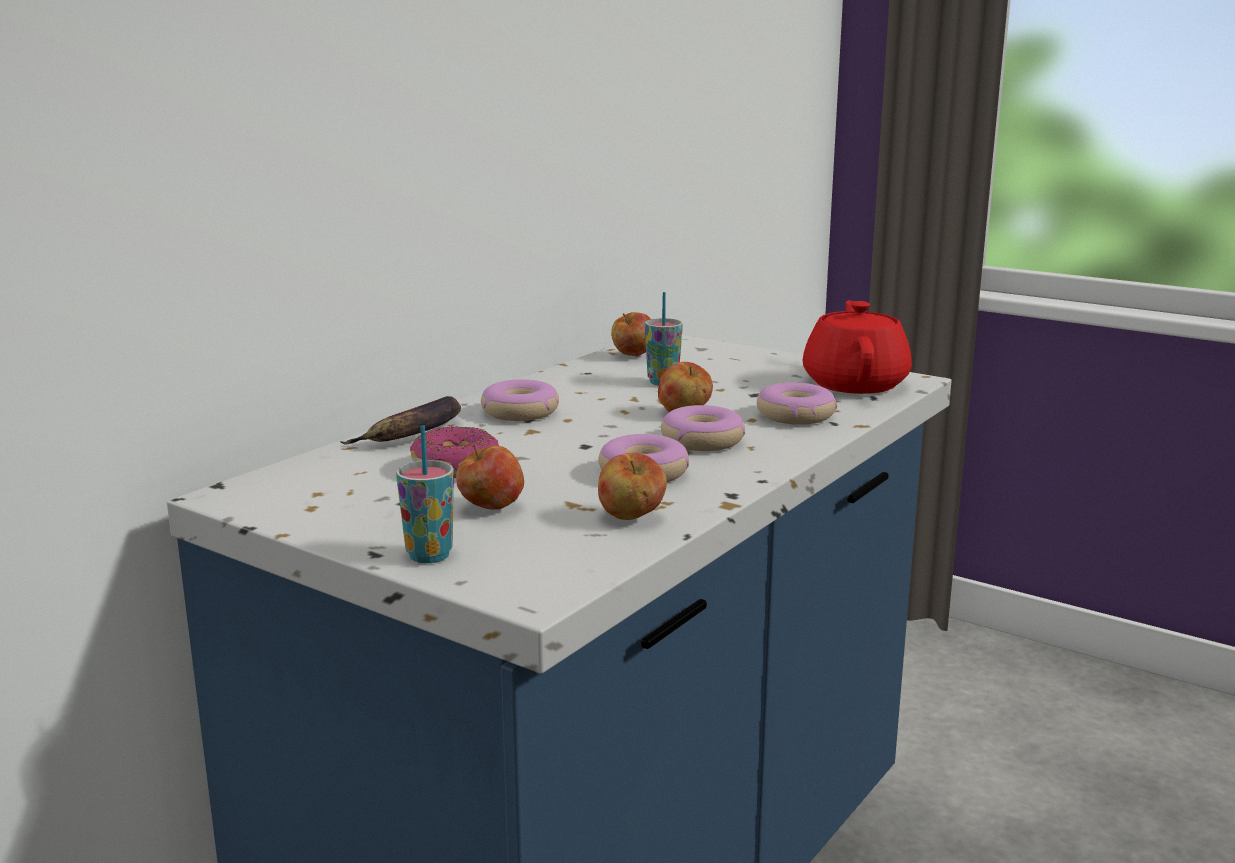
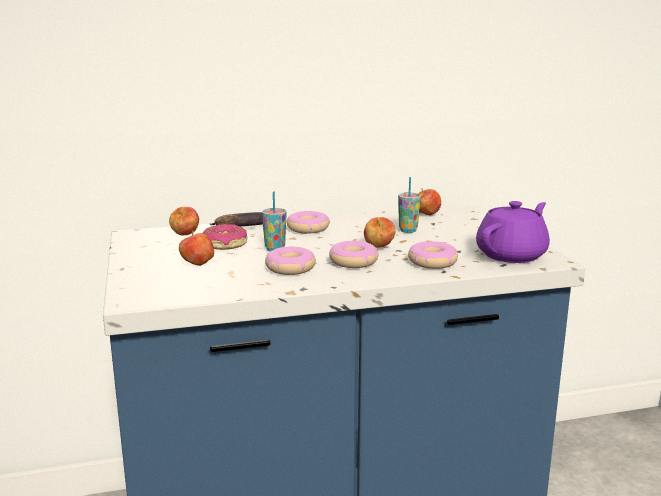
camera: 40 degrees right, 0 degrees up
cup [396,425,454,563] -> cup moved to [262,191,287,251]
apple [598,452,667,520] -> apple moved to [169,207,199,235]
red teapot [803,300,912,394] -> purple teapot [476,201,550,263]

